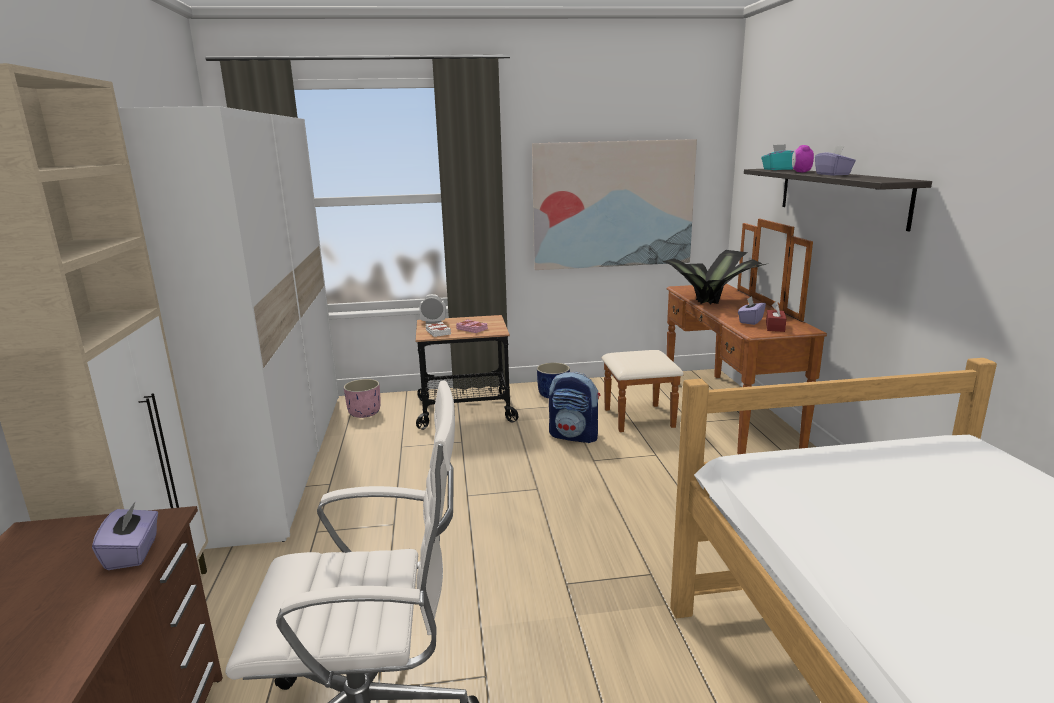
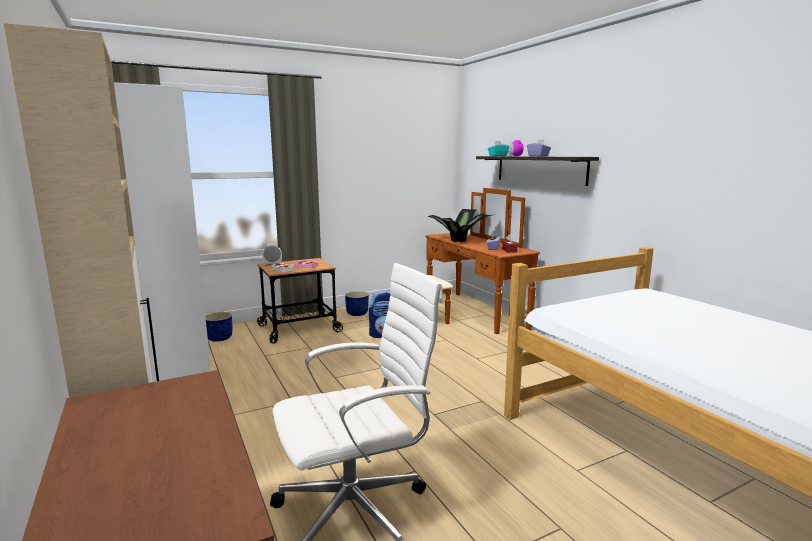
camera: 20 degrees left, 5 degrees down
purple tissue box [92,501,158,570] -> none
pink planter [344,379,381,418] -> blue planter [205,312,232,342]
picture [532,139,697,270] -> none

